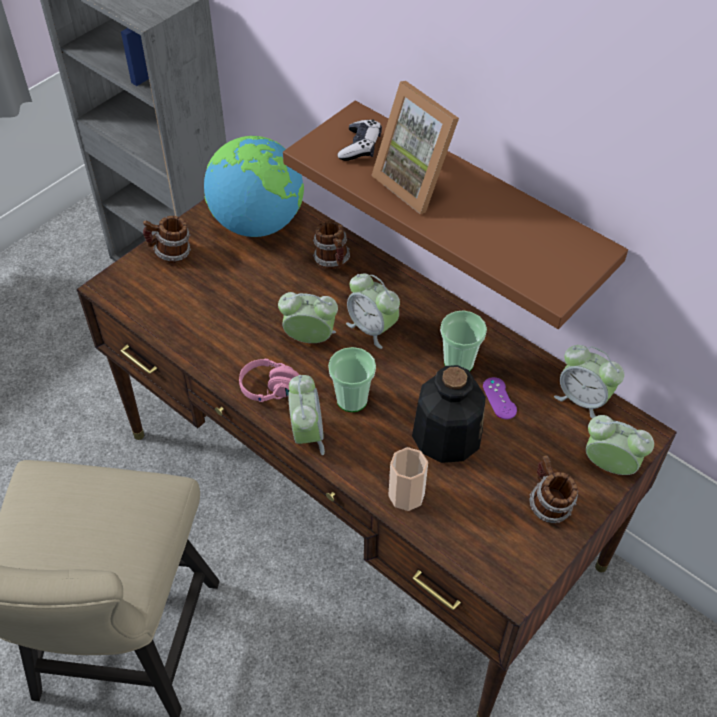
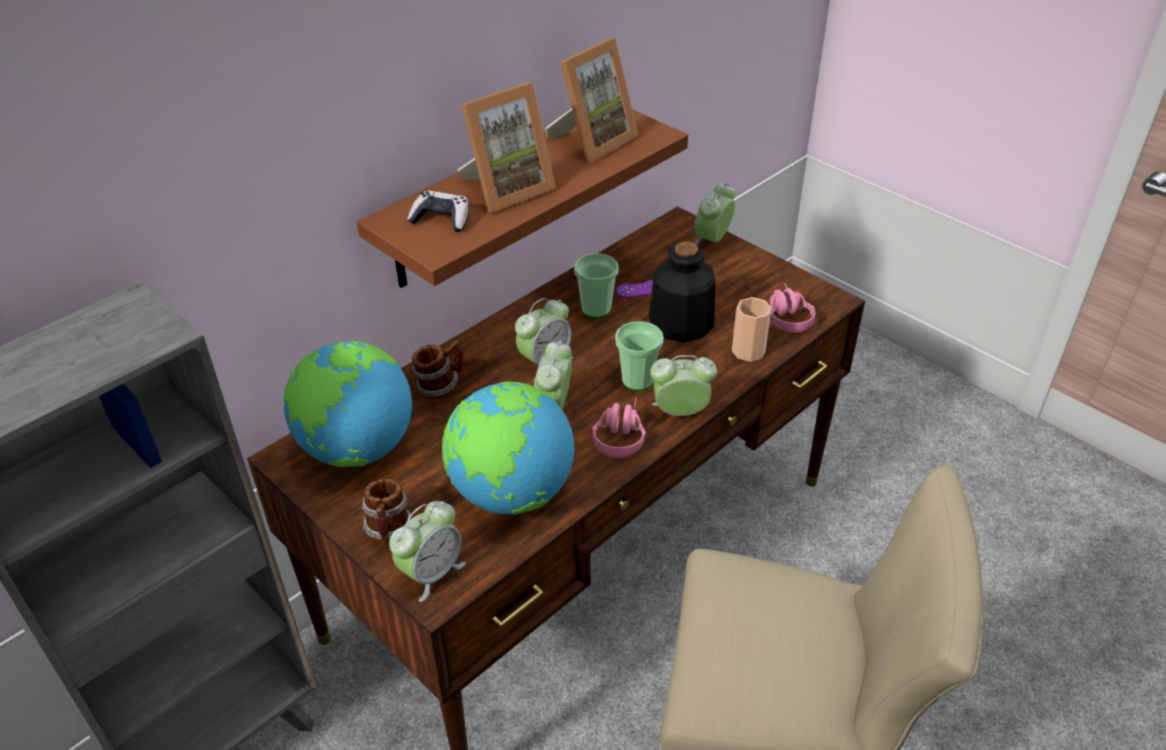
camera: 85 degrees left, 10 degrees down
mug [529,455,578,523] -> none
alarm clock [554,345,624,419] -> alarm clock moved to [389,501,466,602]
none -> globe [442,382,574,515]
none -> picture frame [546,38,638,162]
none -> pink headphones [770,283,815,332]

